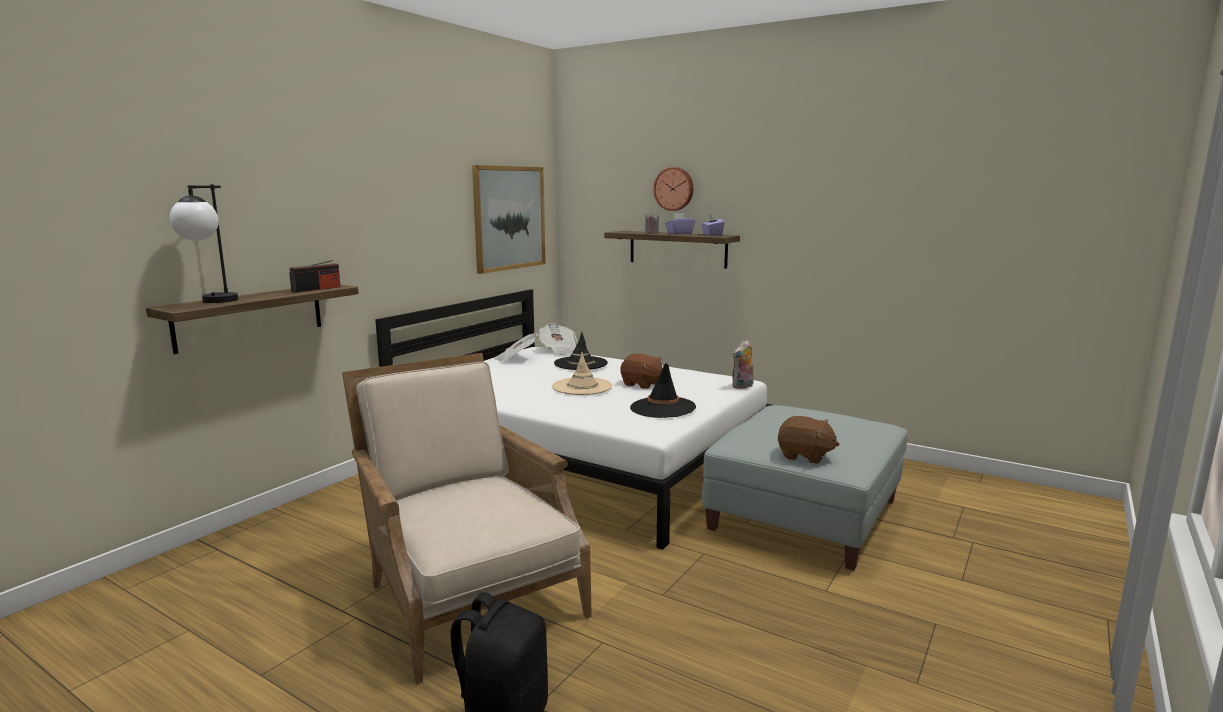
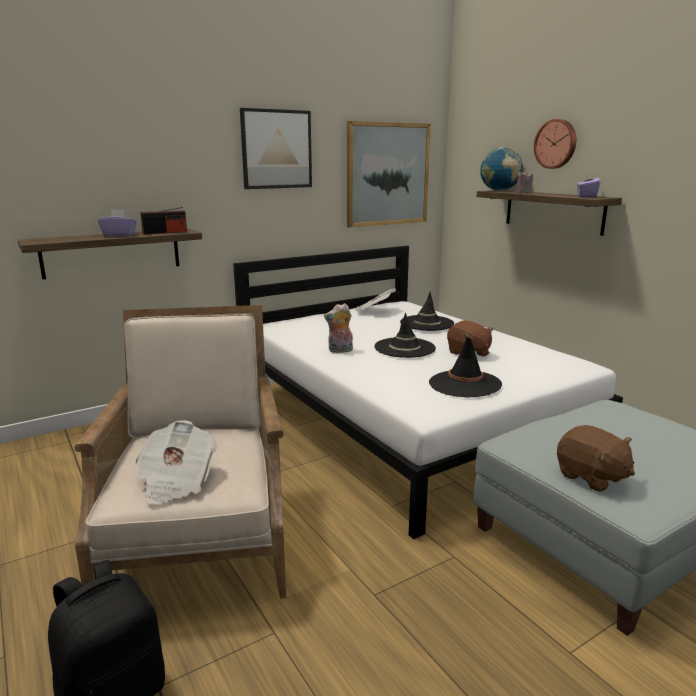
camera: 25 degrees right, 5 degrees up
table lamp [170,184,238,303] -> none
newspaper [539,323,578,355] -> newspaper moved to [136,420,217,504]
beige hat [552,352,612,395] -> black hat [375,313,436,358]
purple tissue box [665,213,695,234] -> purple tissue box moved to [98,209,137,236]
plush toy [732,340,754,389] -> plush toy moved to [324,303,353,353]
none -> picture [240,108,312,189]
none -> globe [480,147,523,191]

